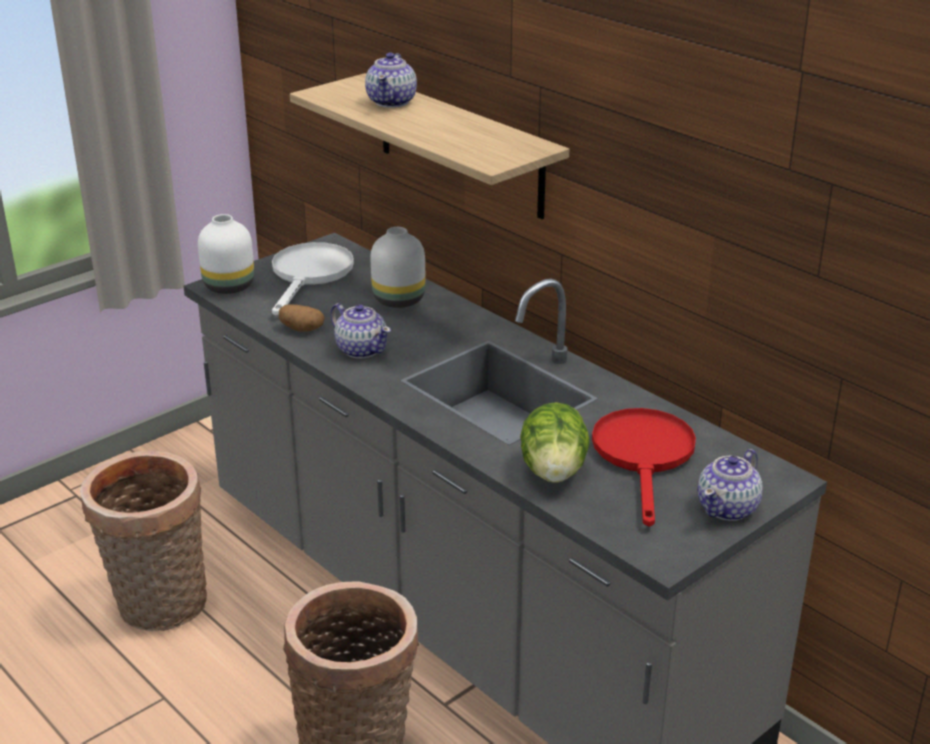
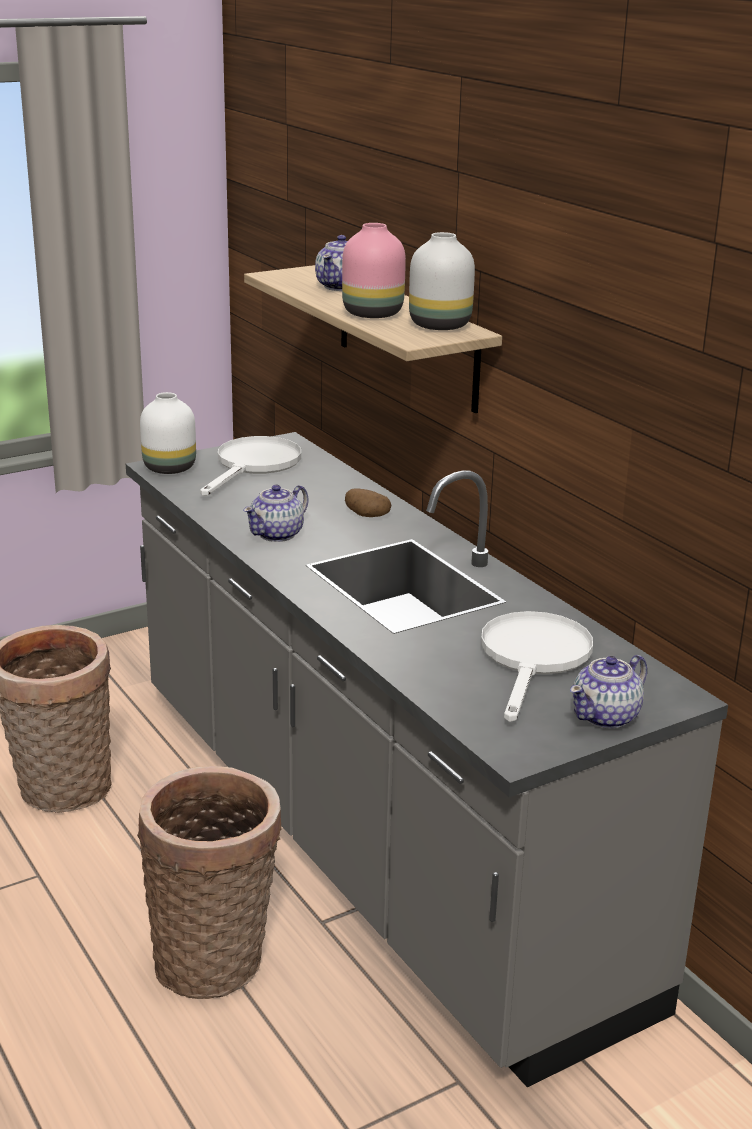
camera: 10 degrees right, 5 degrees down
potato [279,304,325,332] -> potato moved to [345,489,392,517]
teapot [330,303,391,359] -> teapot turned 75 degrees clockwise [243,485,309,542]
white vase [371,227,425,308] -> white vase moved to [409,232,475,330]
lettuce [520,402,590,483] -> none
red frying pan [592,408,696,527] -> white frying pan [481,611,593,722]
none -> pink vase [342,223,406,318]

